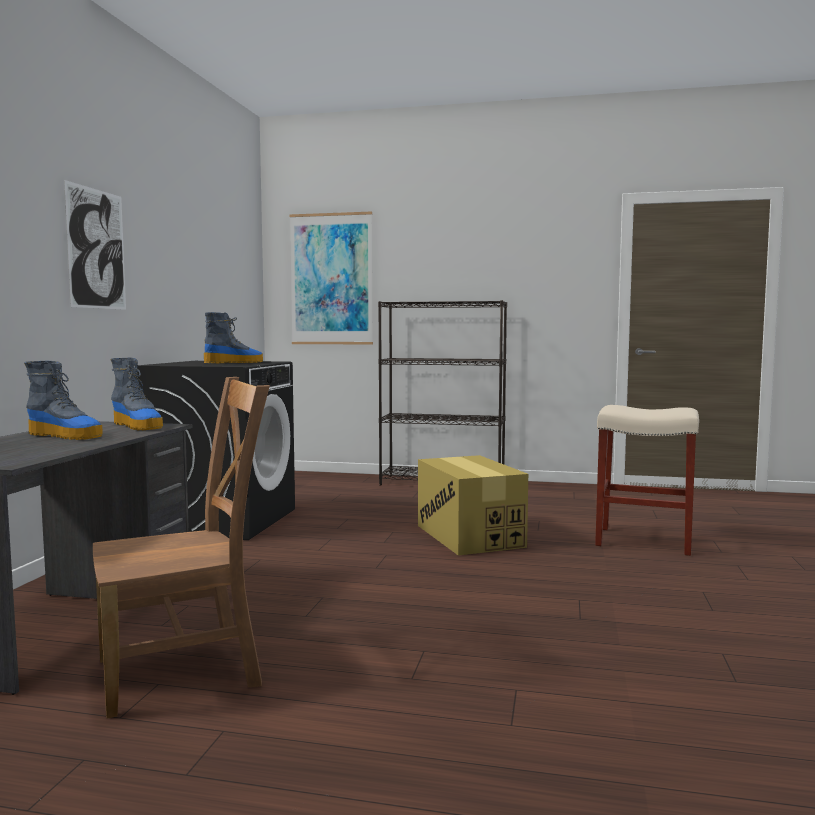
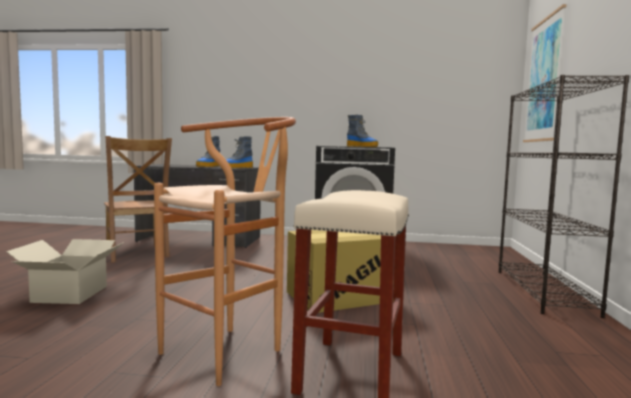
camera: 85 degrees right, 0 degrees up
picture [64,180,126,310] -> none
none -> cardboard box [6,239,124,304]
none -> brown stool [154,117,296,386]

